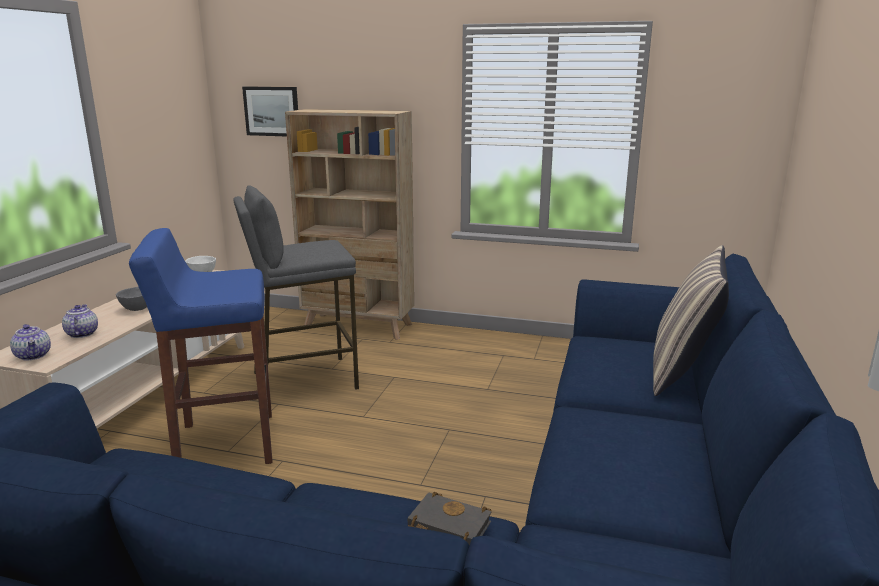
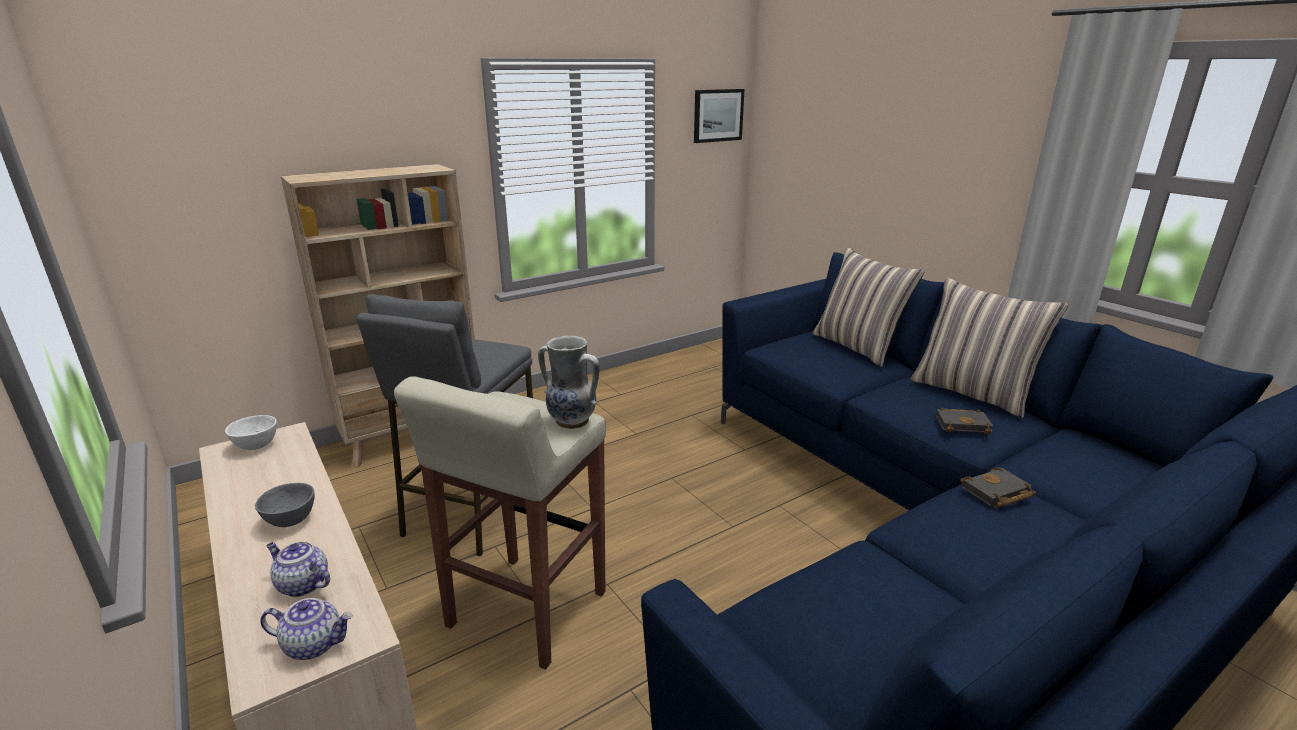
camera: 50 degrees left, 5 degrees up
blue stool [129,228,272,464] -> beige stool [394,376,606,670]
picture [242,87,298,136] -> picture moved to [694,89,745,143]
none -> vase [538,336,600,429]
none -> pillow [910,277,1068,418]
none -> black book [936,407,993,434]

